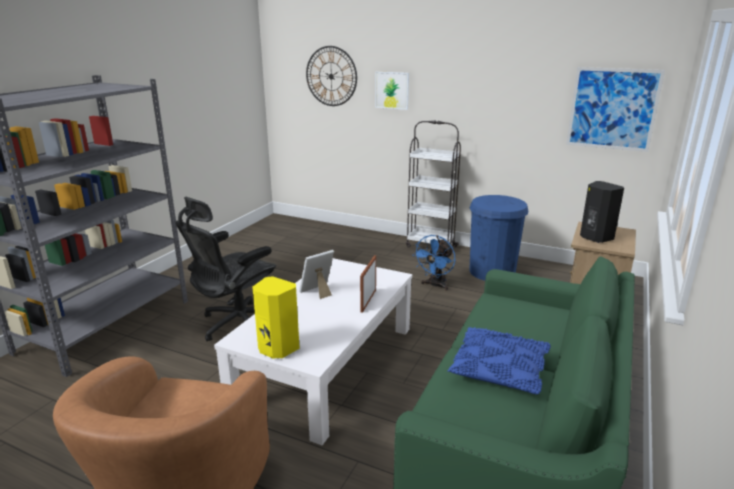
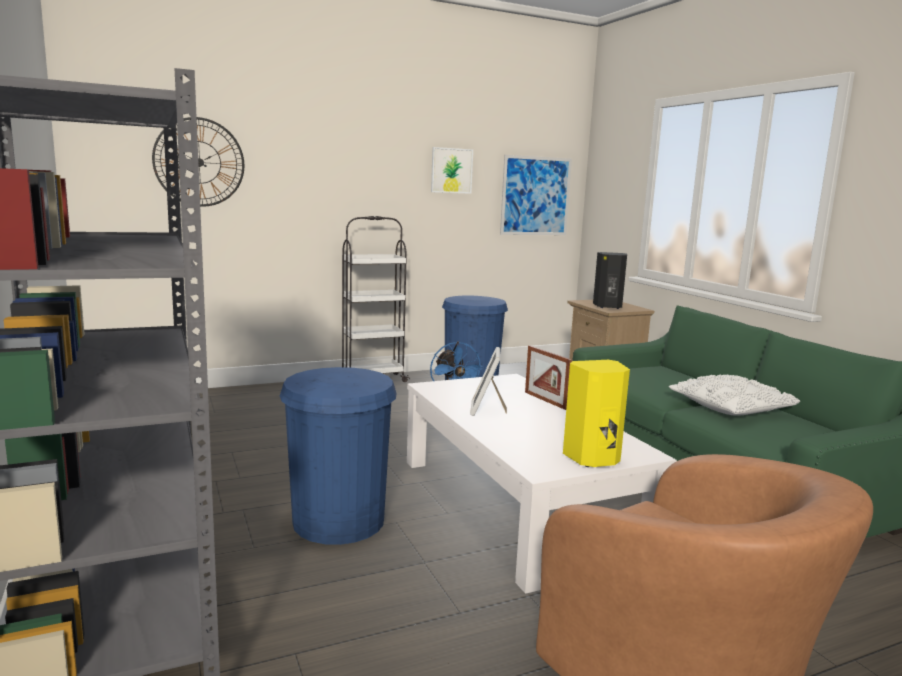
camera: 50 degrees left, 10 degrees down
office chair [175,197,277,341] -> blue trash can [280,367,397,545]
picture [375,71,409,110] -> picture moved to [431,147,473,194]
blue pillow [447,327,551,395] -> white pillow [669,374,800,416]

